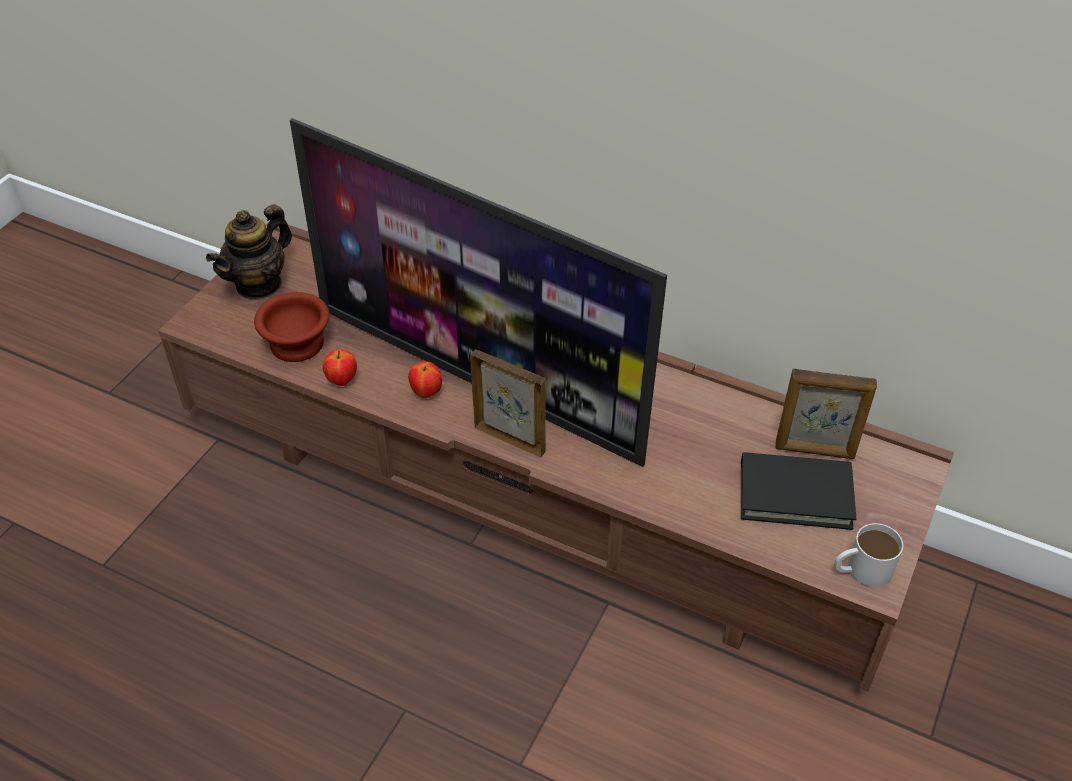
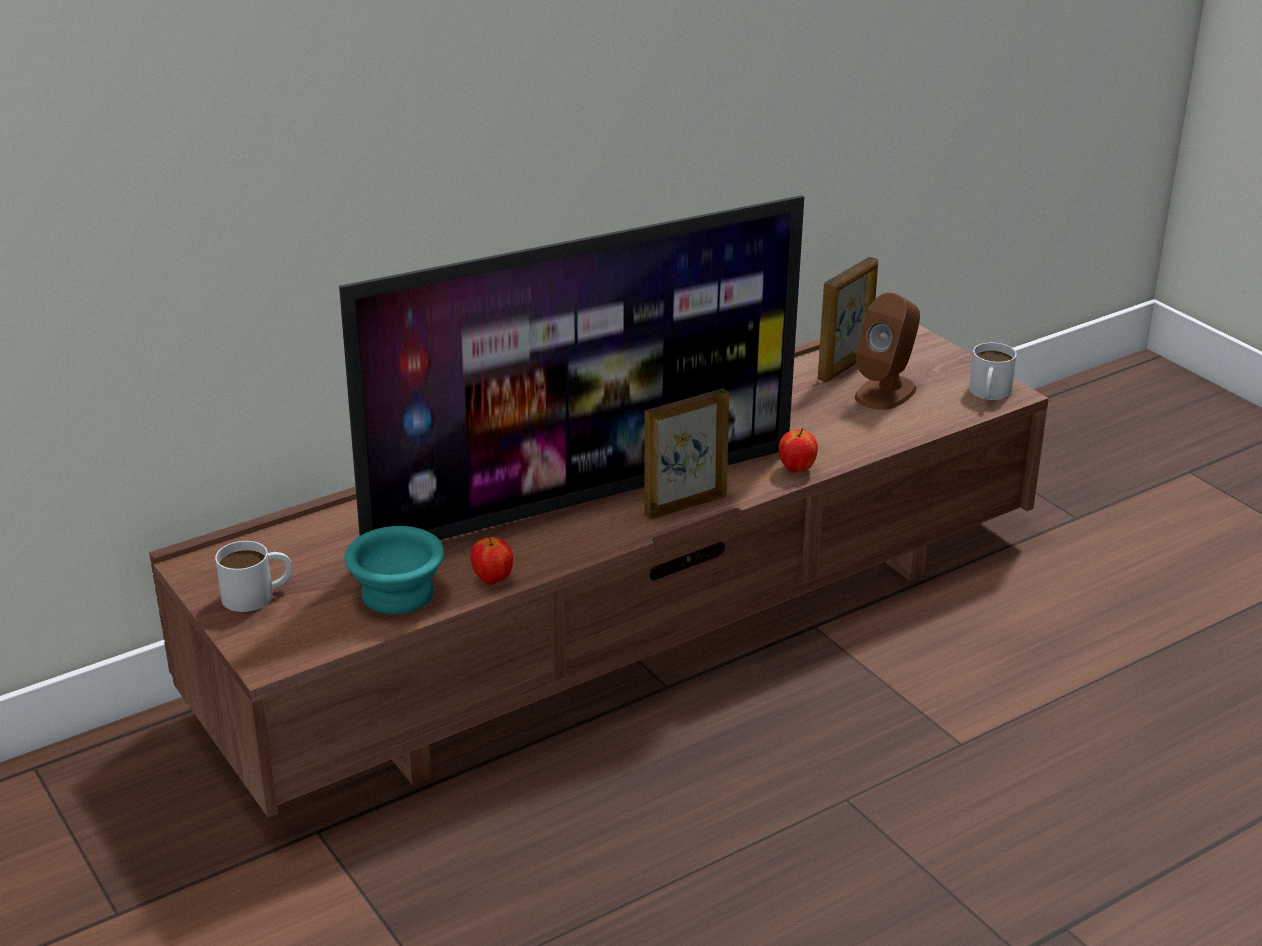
camera: 60 degrees left, 15 degrees down
teapot [206,204,292,300] -> white mug [215,541,292,612]
brown bowl [254,292,329,362] -> turquoise bowl [344,526,444,614]
apple [408,361,442,398] -> apple moved to [779,429,818,473]
black book [741,452,856,530] -> brown speaker [855,293,920,410]

